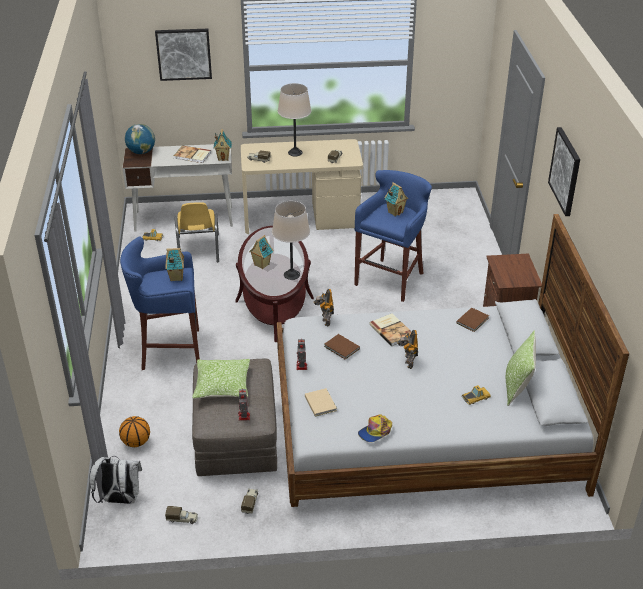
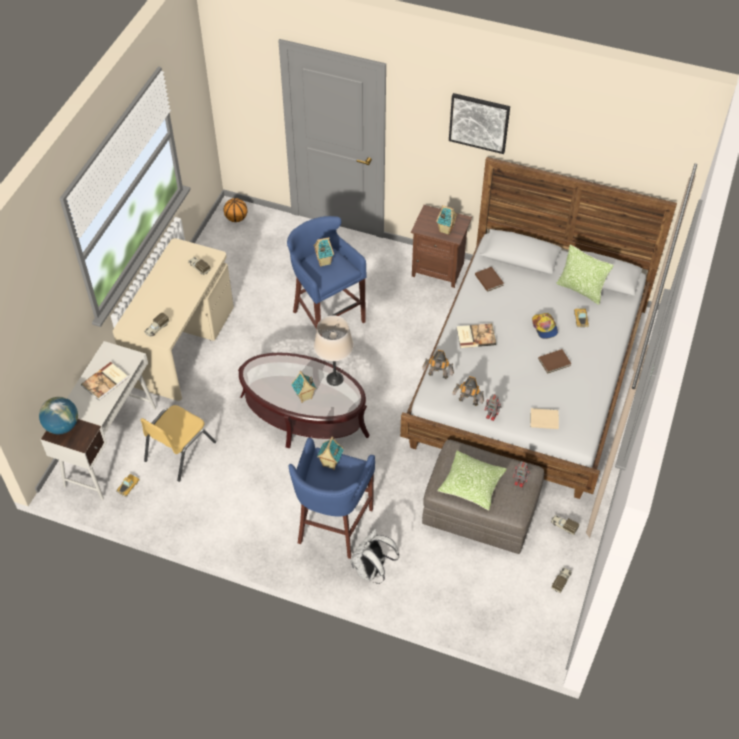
camera: 65 degrees left, 15 degrees up
white backpack [89,456,142,504] -> white backpack moved to [351,528,399,584]
basketball [119,416,150,447] -> basketball moved to [223,198,247,222]
picture [155,29,212,81] -> none
yellow chair [175,202,219,262] -> yellow chair turned 105 degrees clockwise [140,405,216,482]
toy house [214,129,232,161] -> toy house moved to [436,205,458,235]
beige table lamp [278,83,311,156] -> none
brown book [324,334,360,360] -> brown book moved to [538,349,571,374]
cap [358,414,392,442] -> cap moved to [532,313,558,339]
toy robot [397,330,418,369] -> toy robot moved to [453,376,484,406]

